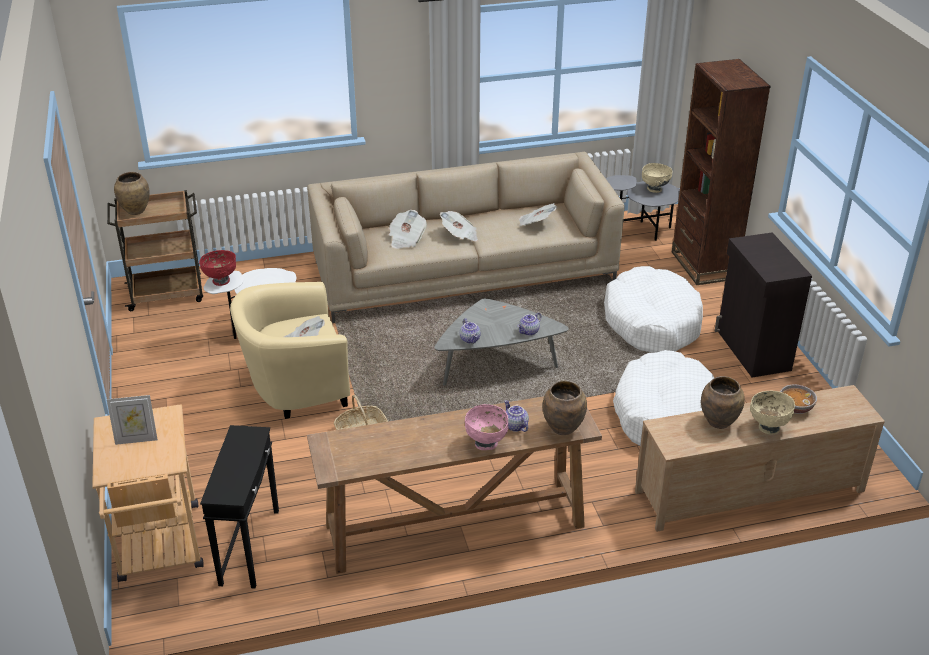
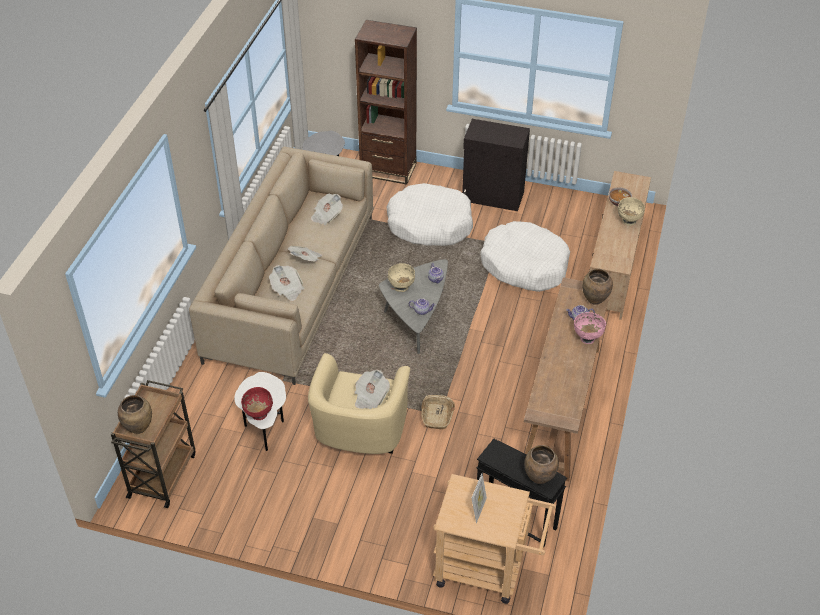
camera: 60 degrees left, 10 degrees up
beige bowl [642,163,672,193] -> beige bowl moved to [388,263,415,292]
brown vase [701,376,745,429] -> brown vase moved to [524,445,559,484]

